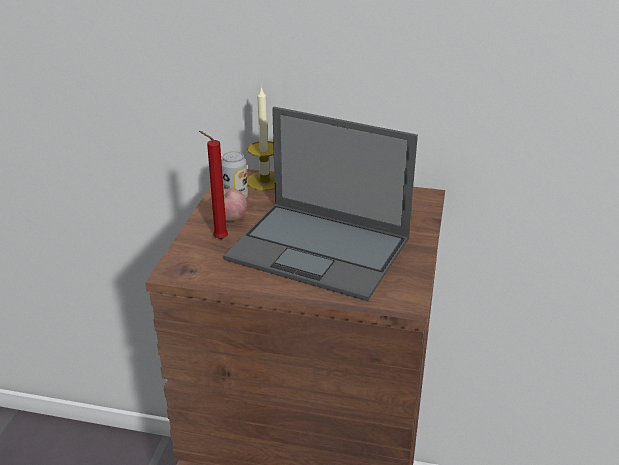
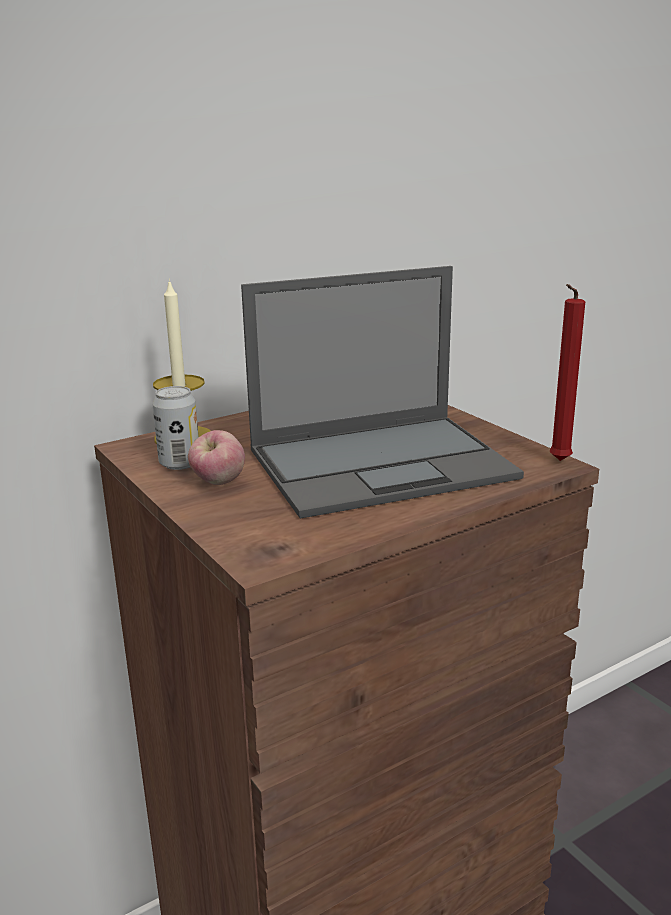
camera: 45 degrees left, 10 degrees down
red candle [199,131,228,239] -> red candle moved to [549,284,585,461]

